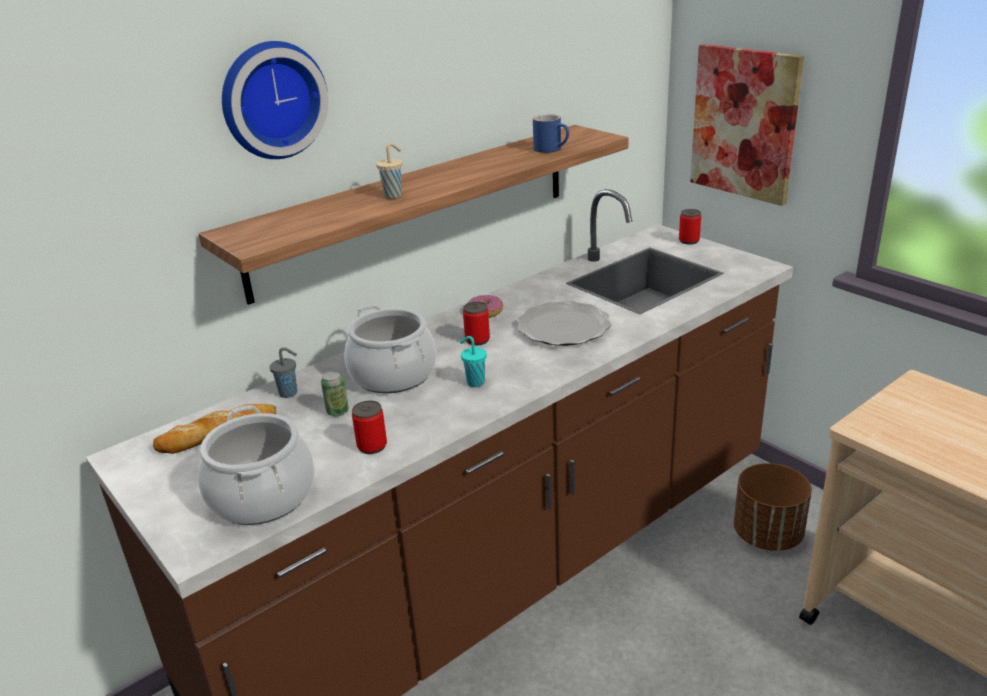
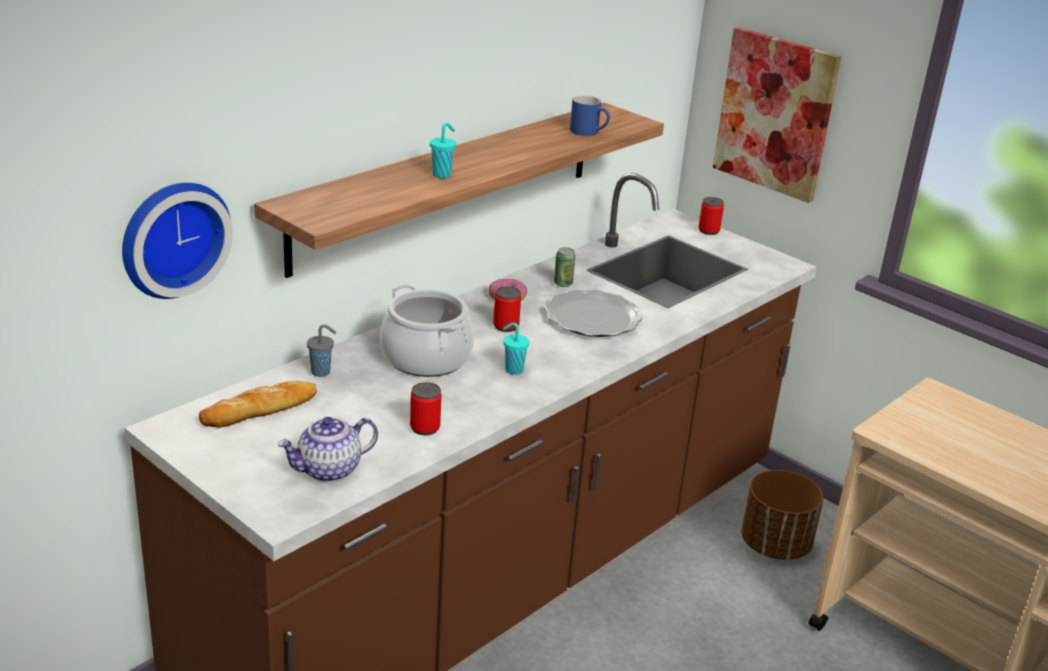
camera: 10 degrees left, 0 degrees up
cooking pot [198,405,315,525] -> teapot [278,417,378,482]
wall clock [222,41,328,159] -> wall clock moved to [122,183,233,299]
can [321,370,349,416] -> can moved to [554,247,576,287]
beige cup [376,143,402,199] -> turquoise cup [430,123,456,178]

